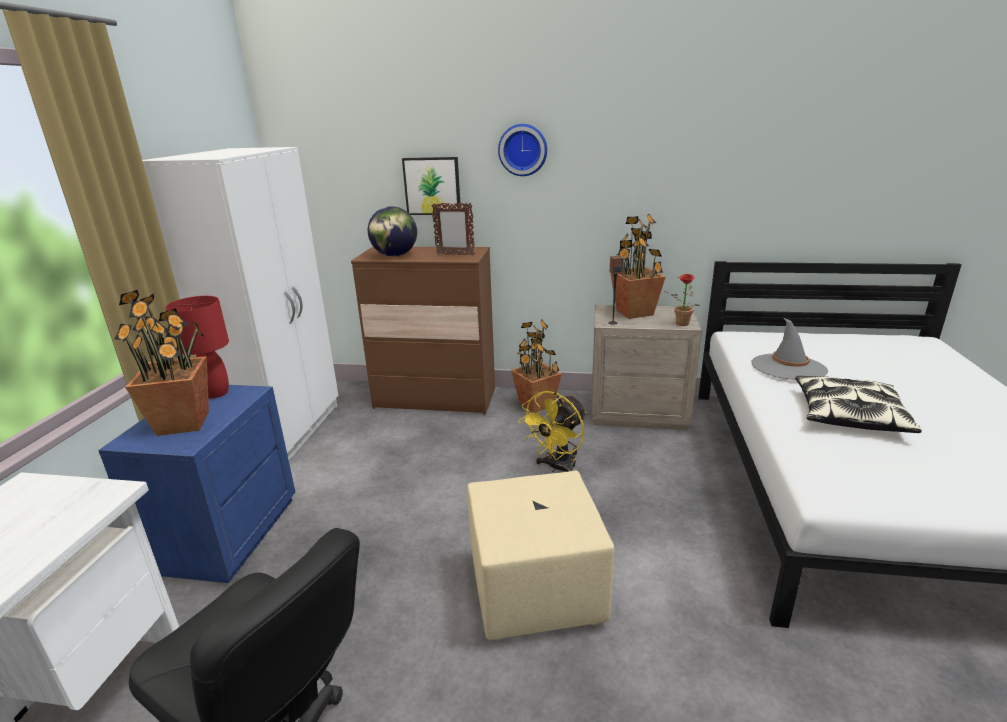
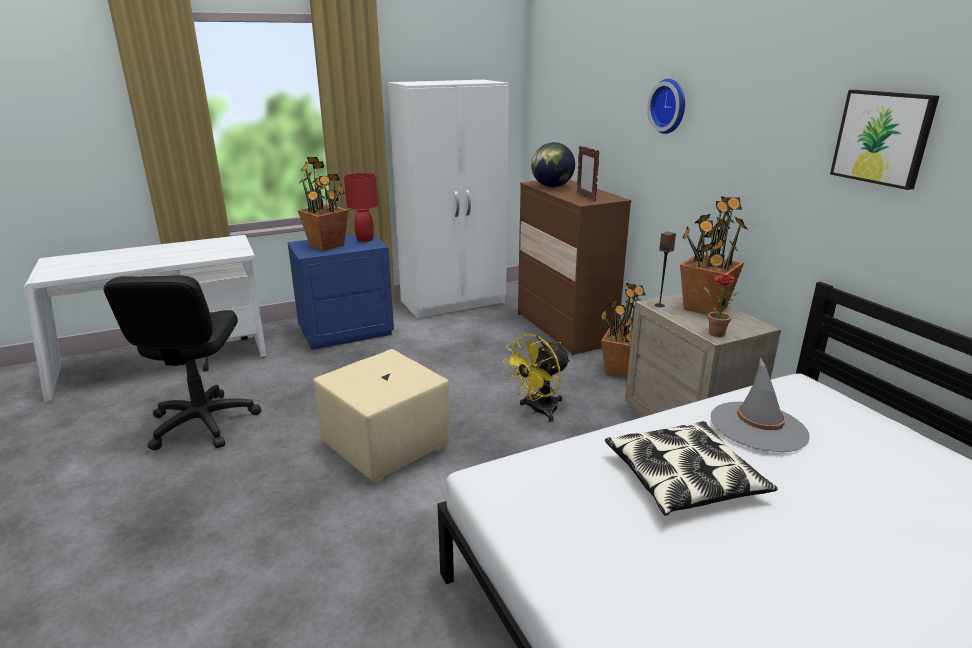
camera: 55 degrees right, 0 degrees up
picture [402,157,461,215] -> picture moved to [830,90,939,190]
yellow fan [518,391,586,472] -> yellow fan turned 45 degrees counterclockwise [503,334,571,422]

